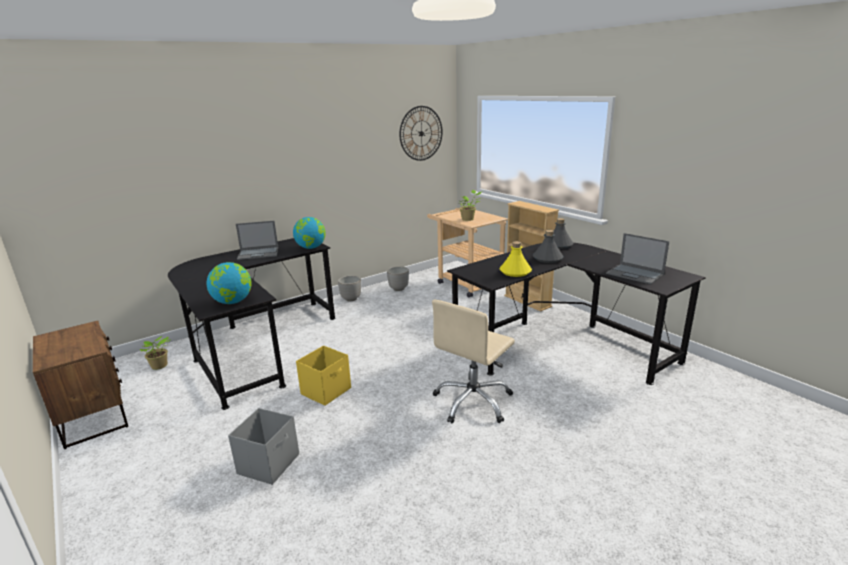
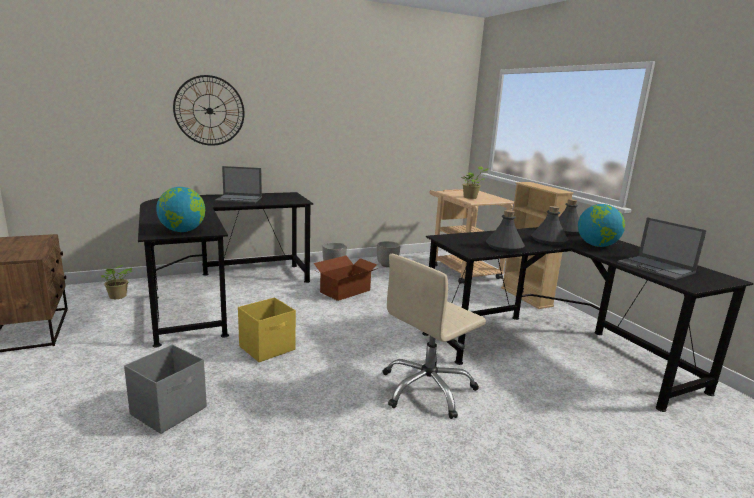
camera: 10 degrees right, 5 degrees down
globe [293,217,326,249] -> globe moved to [578,204,625,247]
wall clock [399,106,443,161] -> wall clock moved to [173,75,245,146]
yellow bottle [499,241,532,277] -> grey bottle [486,210,525,252]
none -> cardboard box [314,255,378,301]

